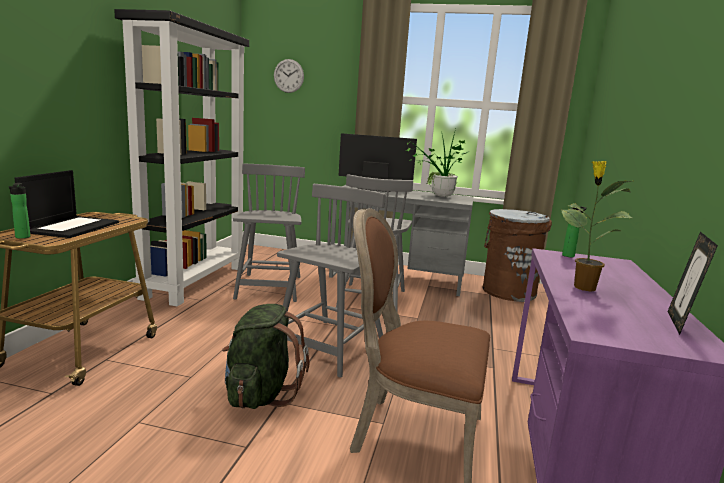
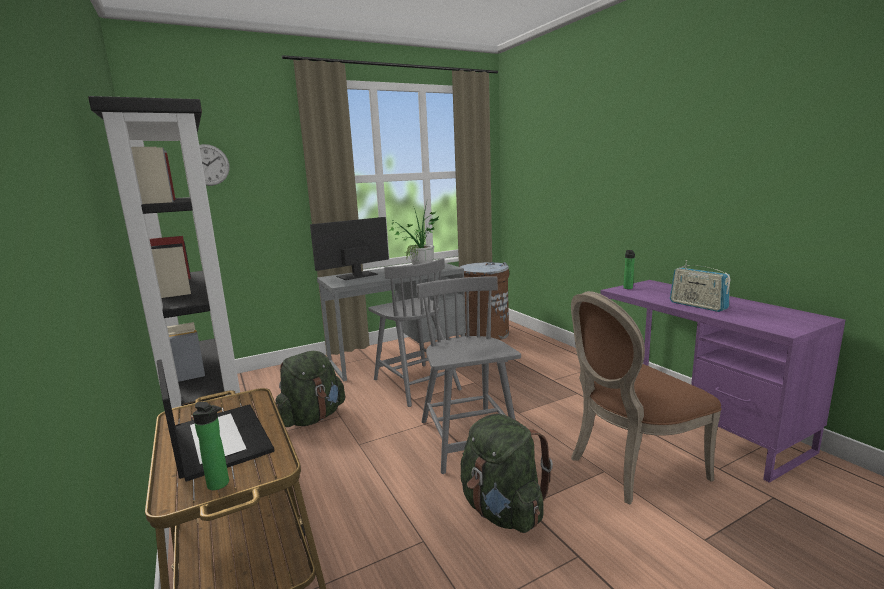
camera: 40 degrees left, 0 degrees up
grey chair [233,164,305,302] -> green backpack [276,351,345,427]
potted plant [561,161,633,292] -> radio [670,260,730,312]
picture frame [667,232,718,335] -> none

